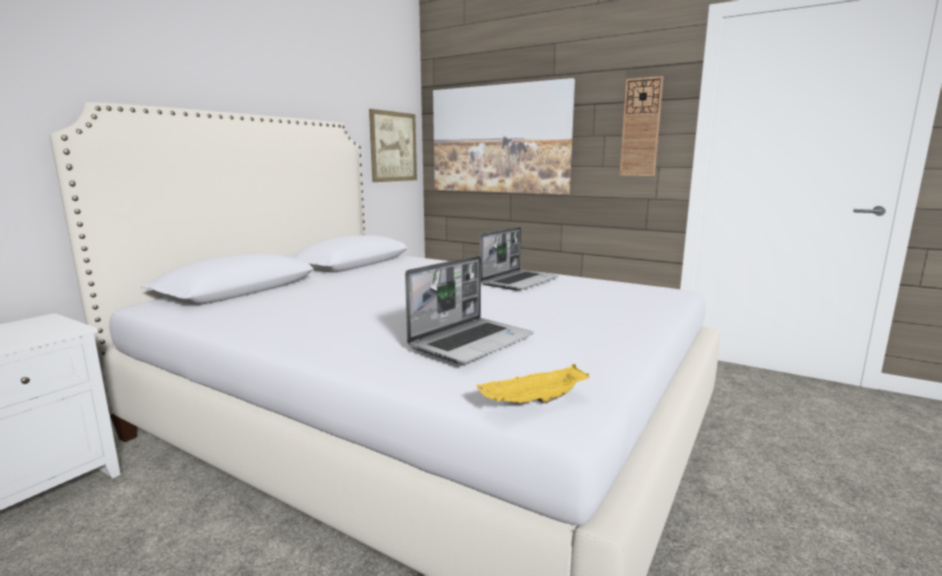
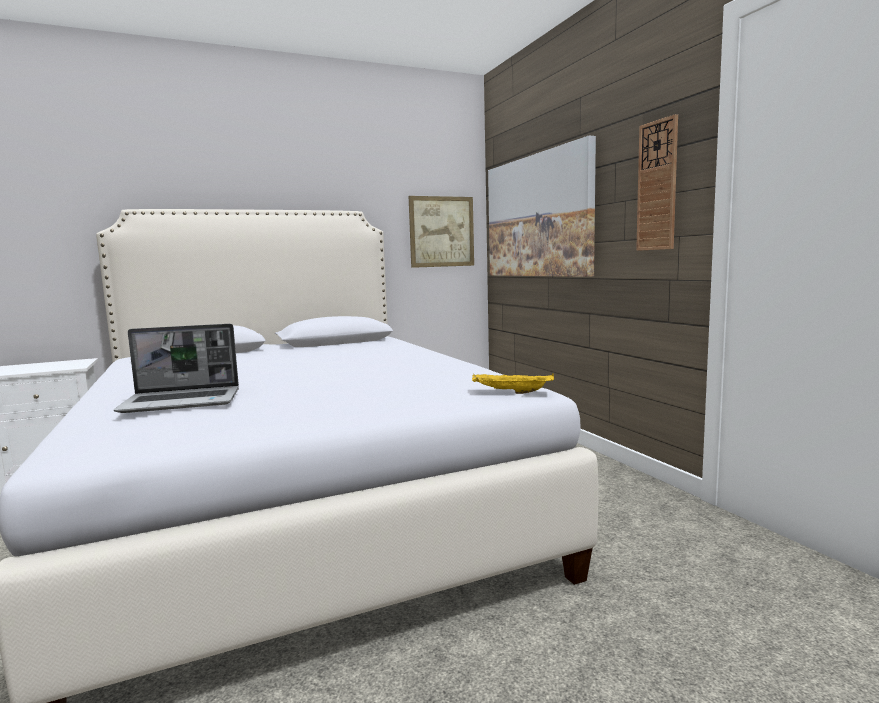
camera: 35 degrees right, 5 degrees down
yellow tray [477,364,589,404] -> yellow tray moved to [472,374,554,394]
laptop [480,227,558,291] -> none

